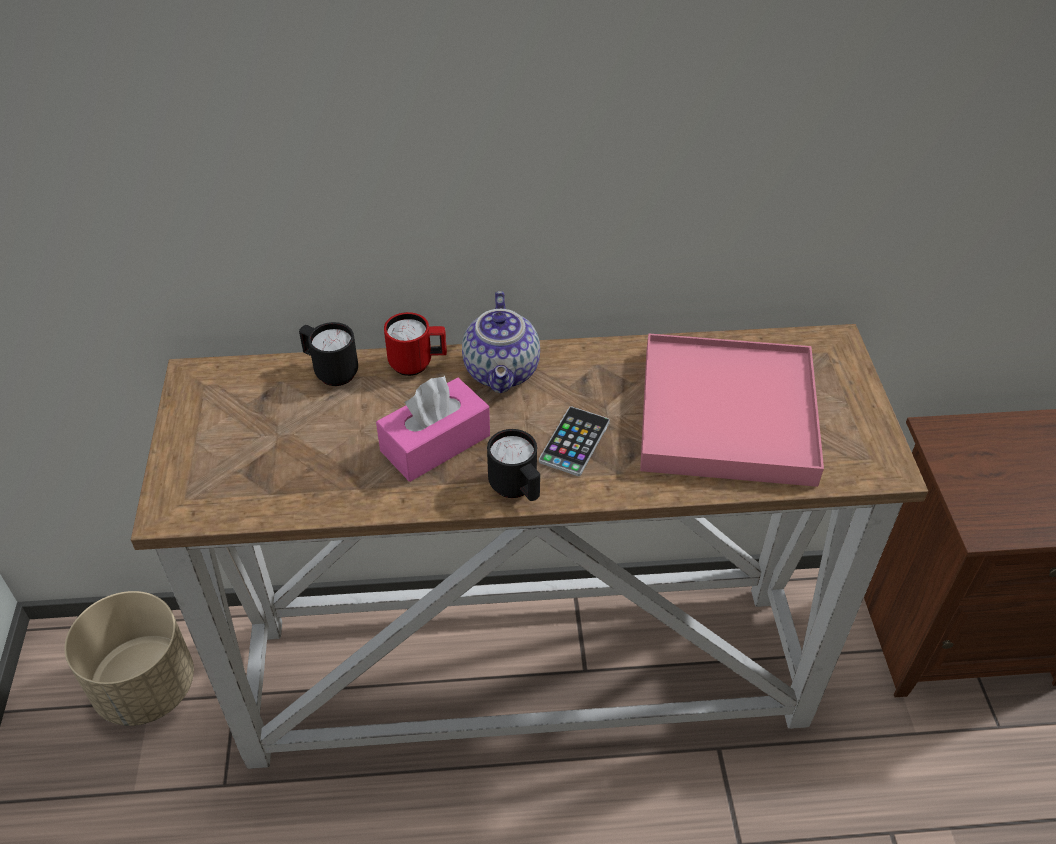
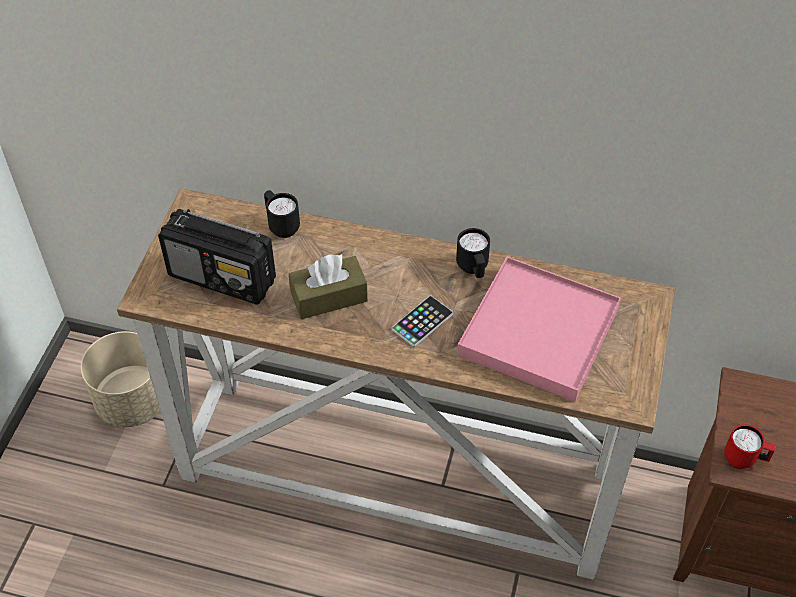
camera: 20 degrees right, 5 degrees up
pink tissue box [376,376,490,482] -> brown tissue box [289,254,368,319]
red mug [384,312,447,376] -> red mug moved to [724,424,776,469]
teapot [462,291,540,393] -> none
black mug [487,429,540,501] -> black mug moved to [456,228,490,278]
none -> radio [158,209,276,305]

